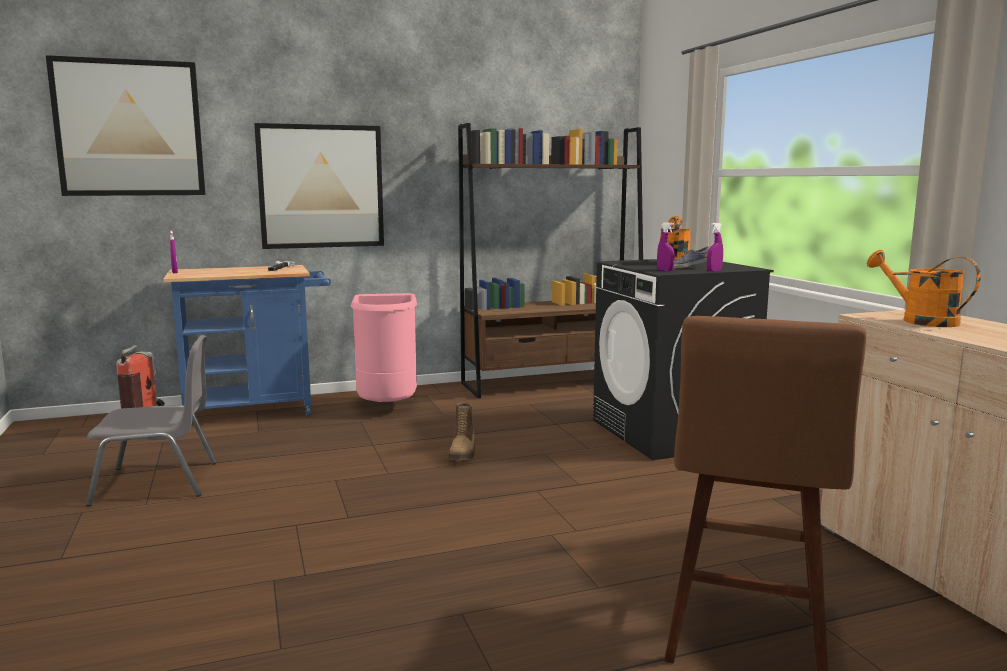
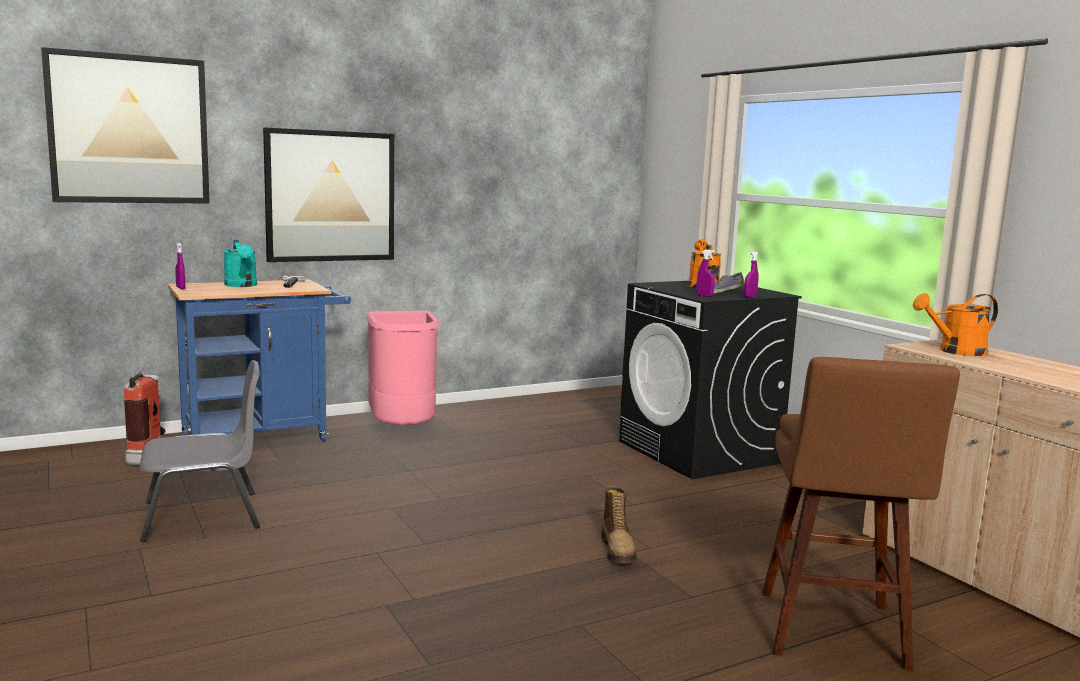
camera: 10 degrees left, 0 degrees up
boot [448,402,475,460] -> boot moved to [601,486,637,563]
brown bookcase [458,123,643,399] -> none
orange watering can [866,250,981,327] -> orange watering can turned 60 degrees counterclockwise [913,293,998,356]
none -> turquoise watering can [223,240,257,287]

